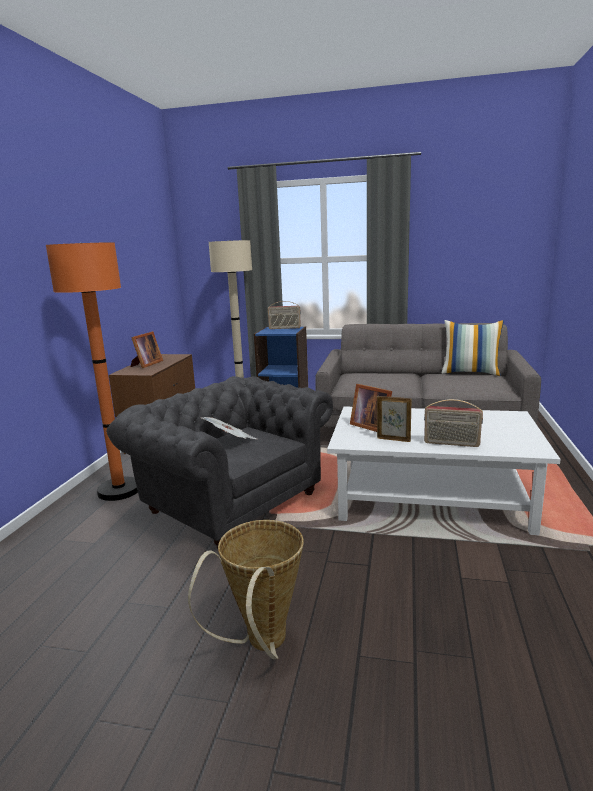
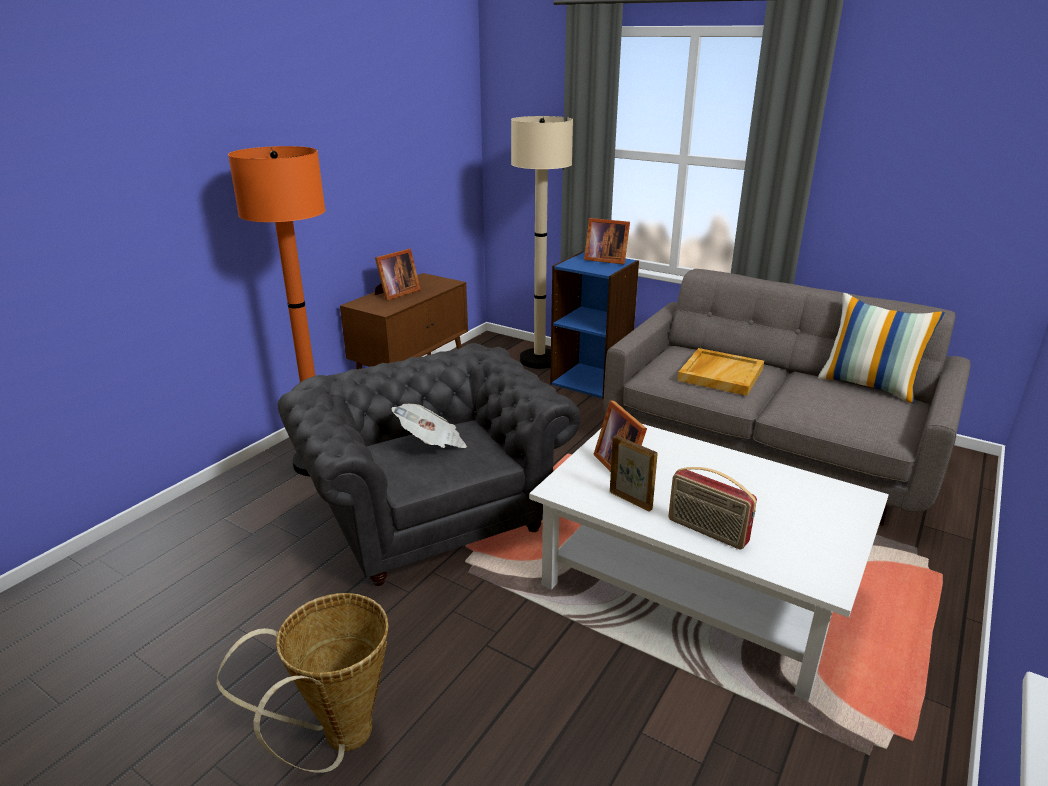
camera: 20 degrees right, 10 degrees up
radio [268,301,301,329] -> picture frame [584,218,630,264]
none -> beige tray [677,348,764,396]

